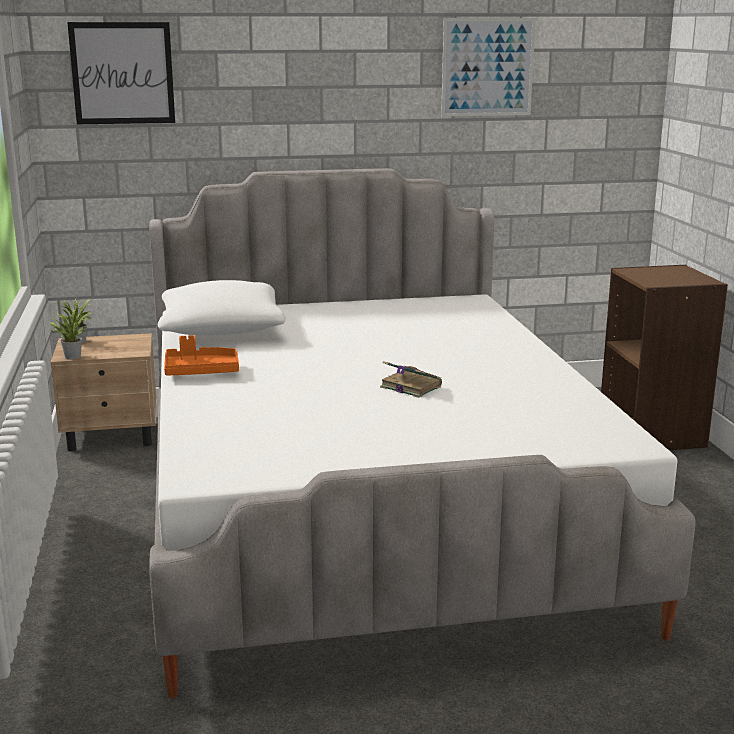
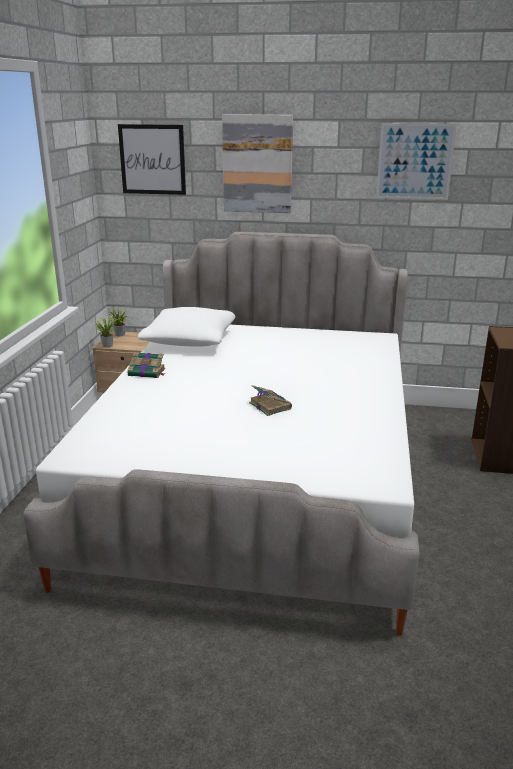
camera: 20 degrees right, 5 degrees up
orange tray [164,335,239,376] -> book [128,352,165,378]
none -> picture [222,114,293,213]

